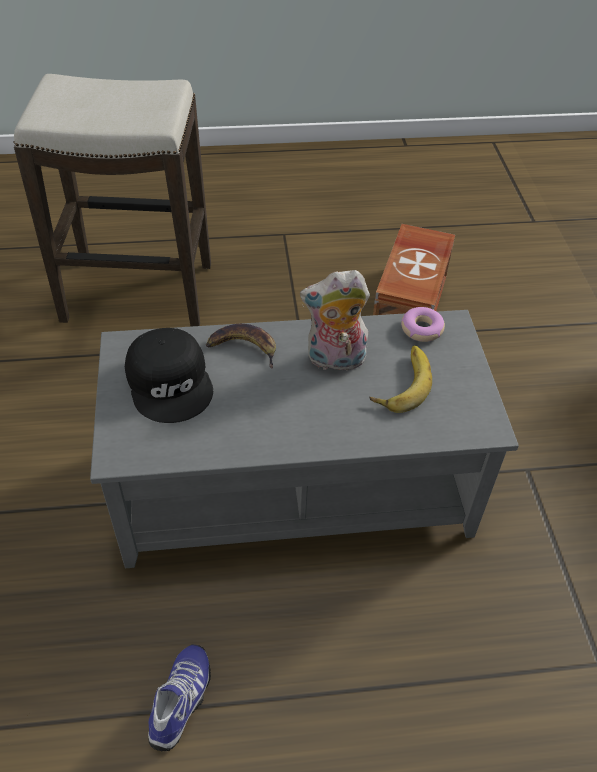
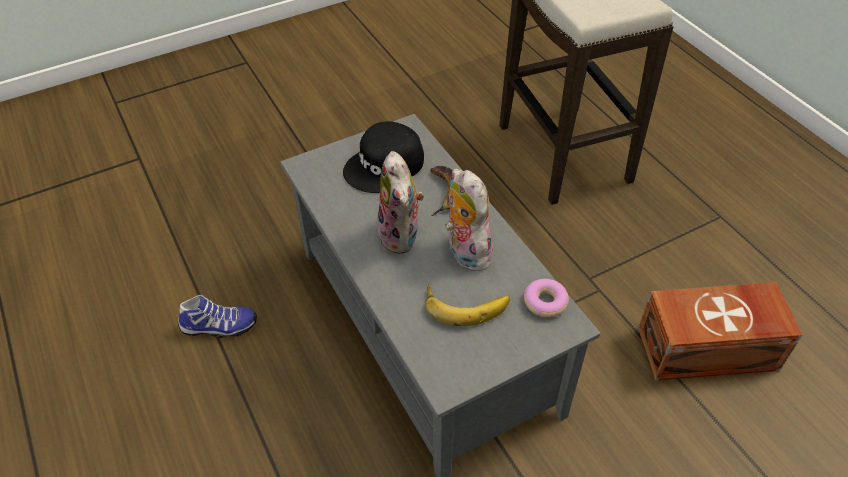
camera: 70 degrees right, 0 degrees up
none -> plush toy [377,151,424,254]

